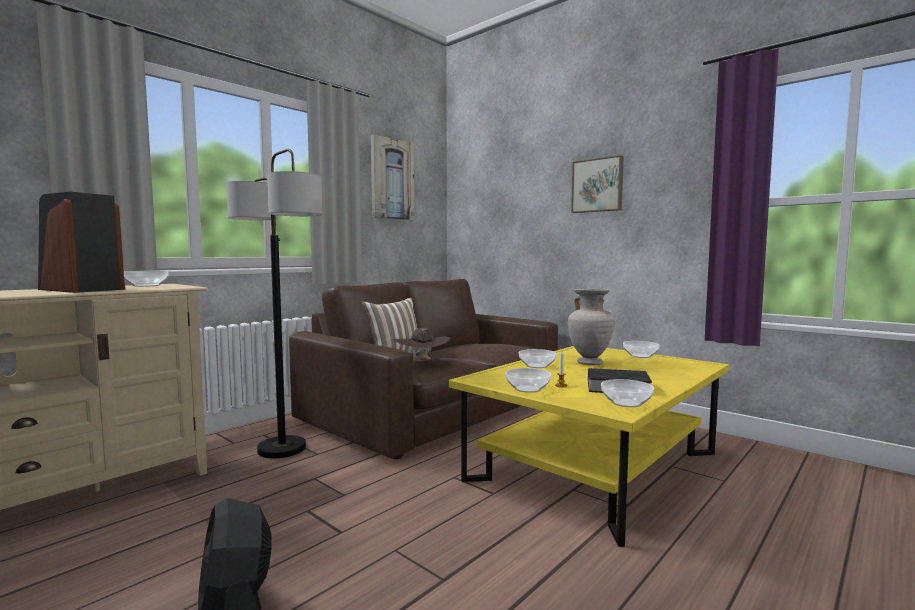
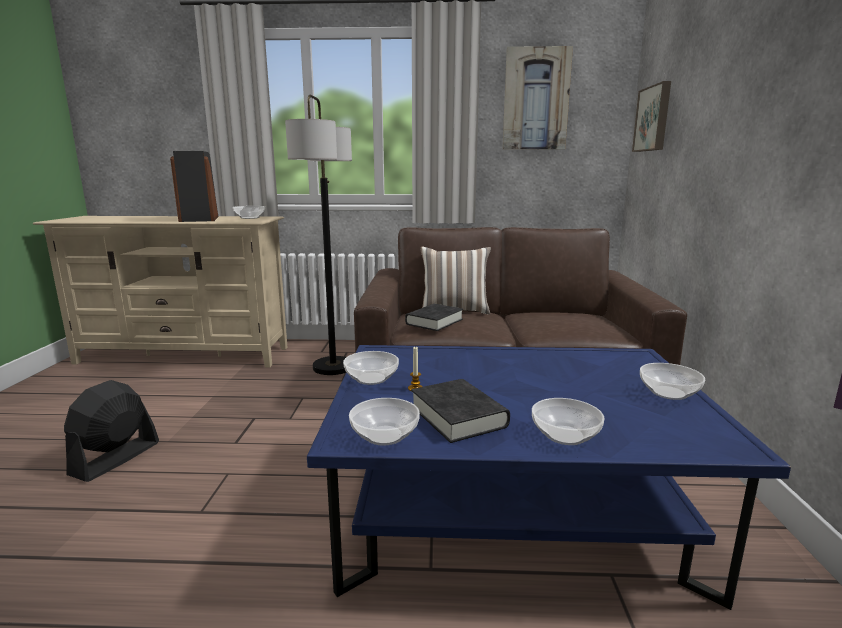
camera: 50 degrees right, 10 degrees up
brown hat [393,328,451,361] -> black book [405,304,463,331]
yellow coffee table [449,346,729,547] -> blue coffee table [307,345,791,610]
bowl [519,349,557,368] -> bowl moved to [532,398,605,445]
beige vase [568,289,614,365] -> none
picture [571,155,624,213] -> picture moved to [632,81,671,152]

